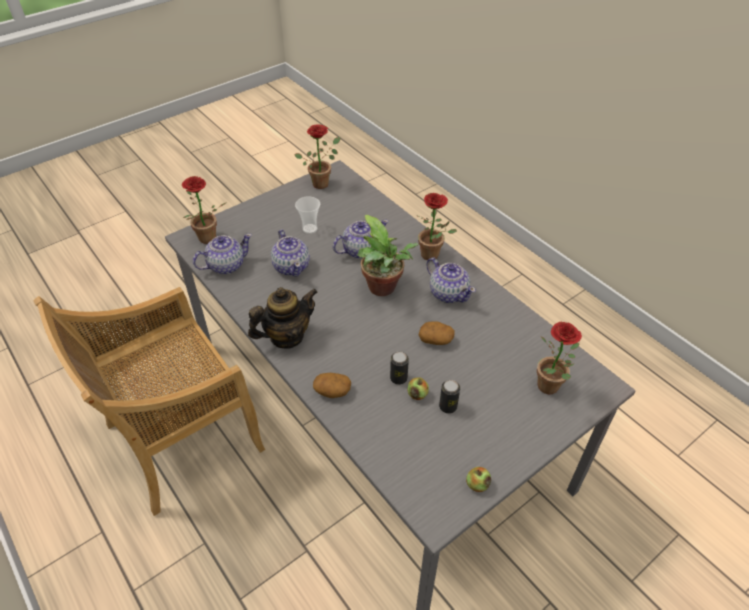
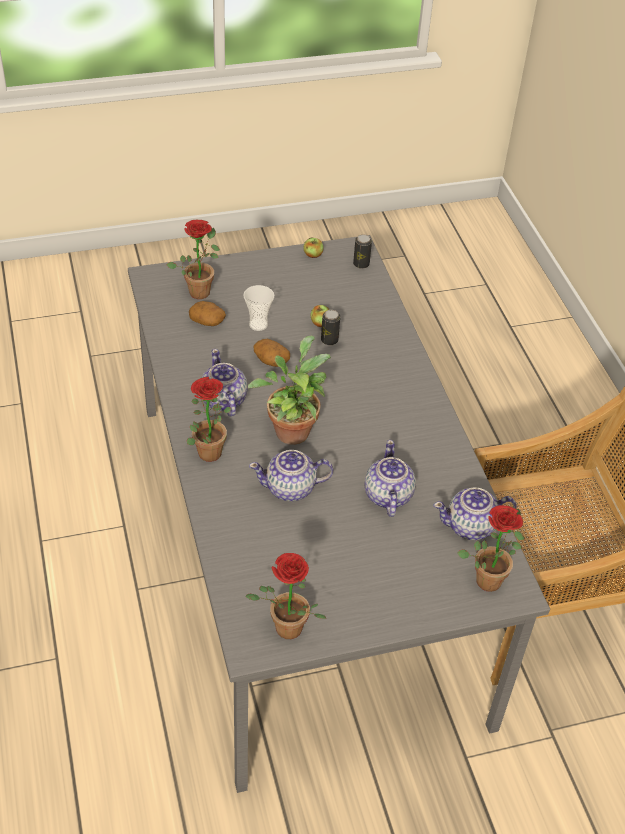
camera: 160 degrees left, 0 degrees up
teapot [248,287,318,348] -> none
cup [295,196,320,234] -> cup moved to [243,285,274,331]
potato [313,373,351,398] -> potato moved to [189,301,226,326]
can [439,380,460,414] -> can moved to [353,234,372,269]

